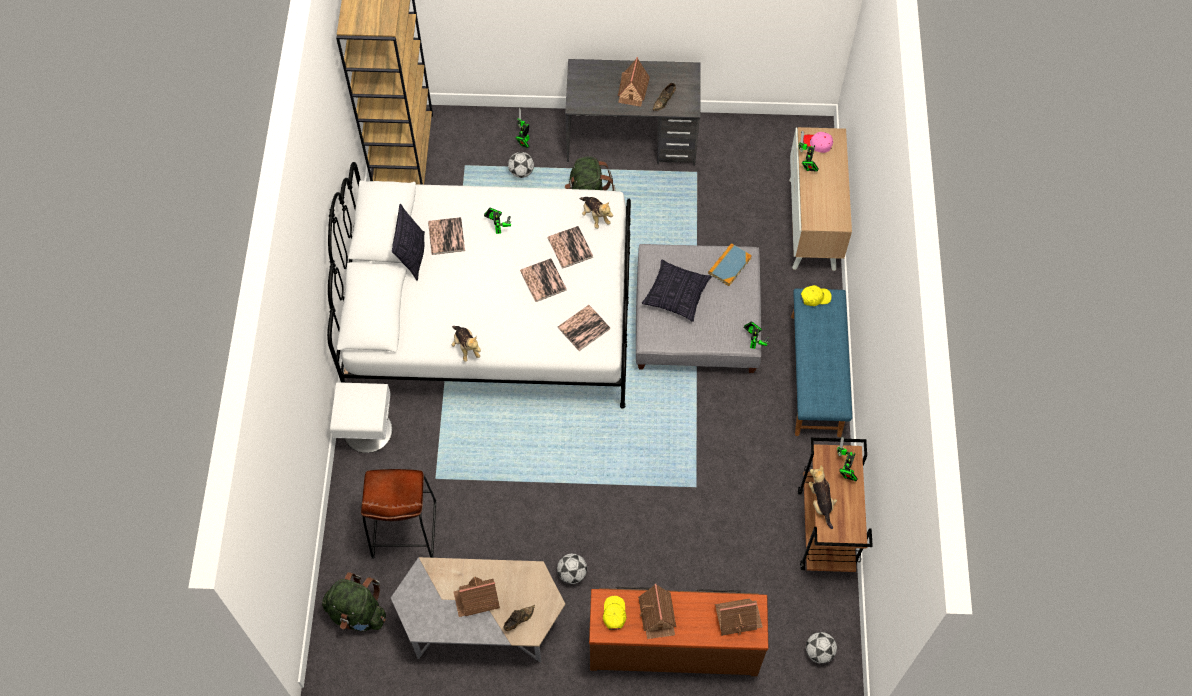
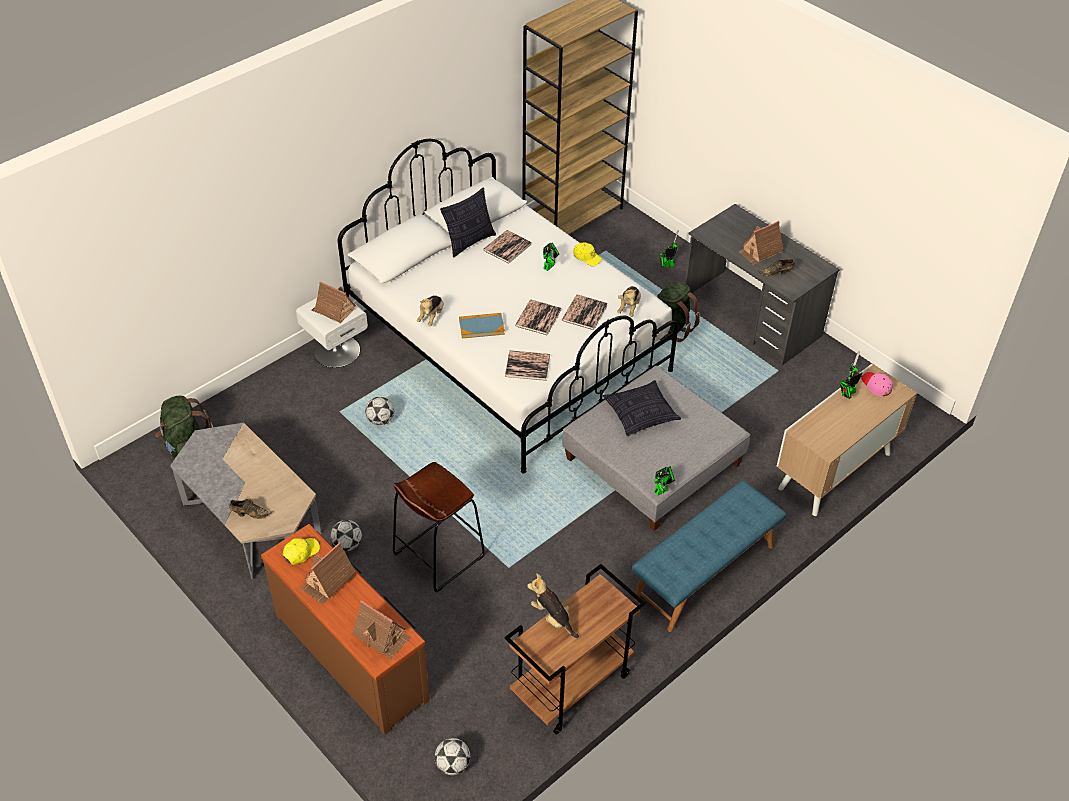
camera: 45 degrees right, 15 degrees down
brown stool [361,469,436,558] -> brown stool moved to [393,462,485,592]
toy house [453,577,500,617] -> toy house moved to [312,281,356,323]
football [508,152,534,178] -> football moved to [365,397,394,425]
book [708,243,752,286] -> book moved to [459,313,505,339]
yellow cap [801,285,832,306] -> yellow cap moved to [573,242,602,266]
plush toy [809,466,837,529] -> plush toy turned 75 degrees counterclockwise [527,574,579,638]
toy robot [837,437,858,481] -> none

